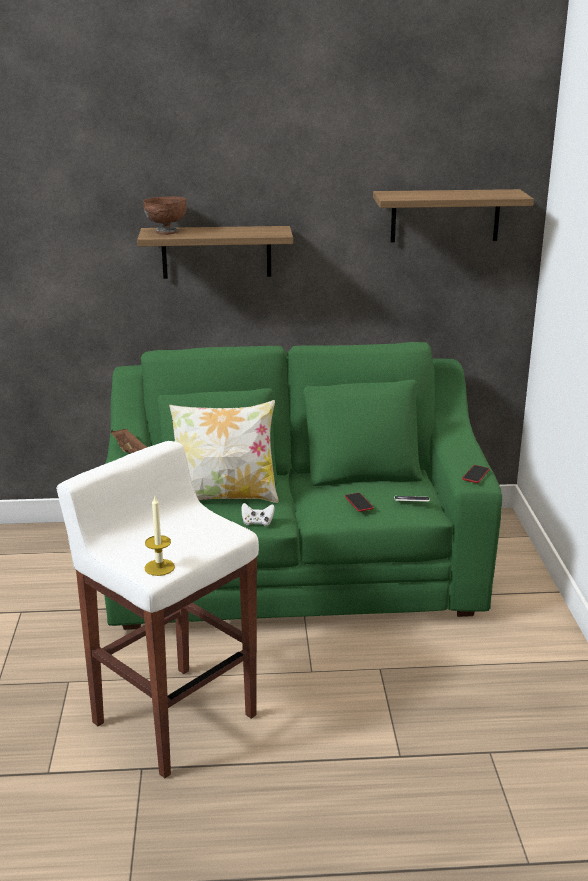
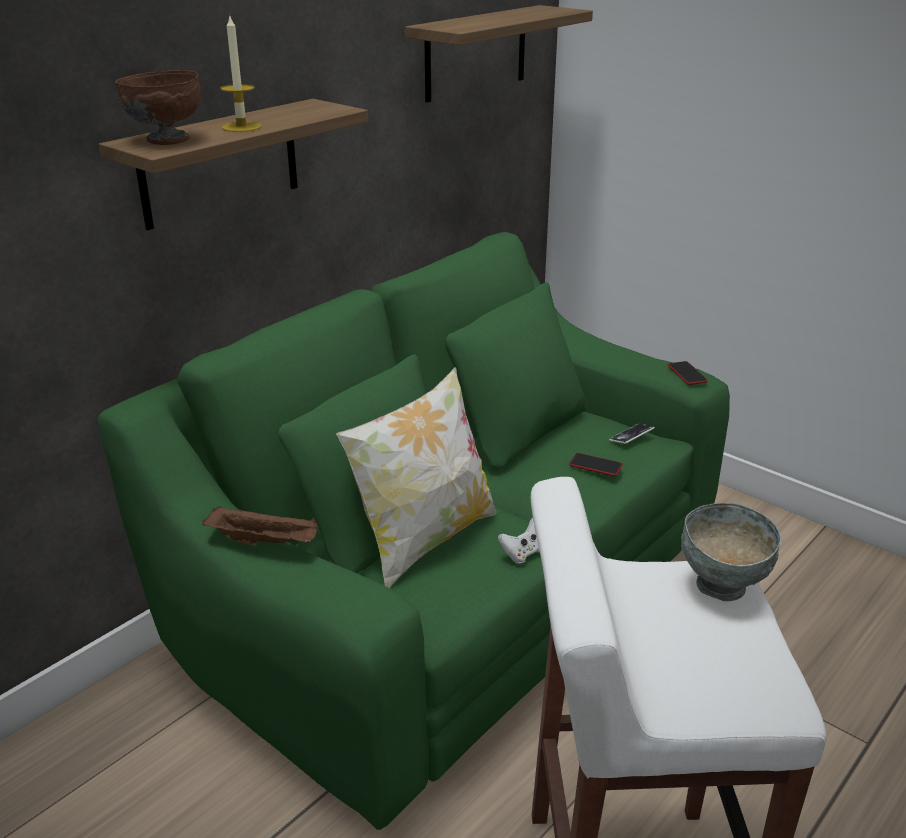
camera: 45 degrees left, 5 degrees up
candle [144,497,175,576] -> candle moved to [220,16,261,132]
none -> grey bowl [681,503,781,601]

